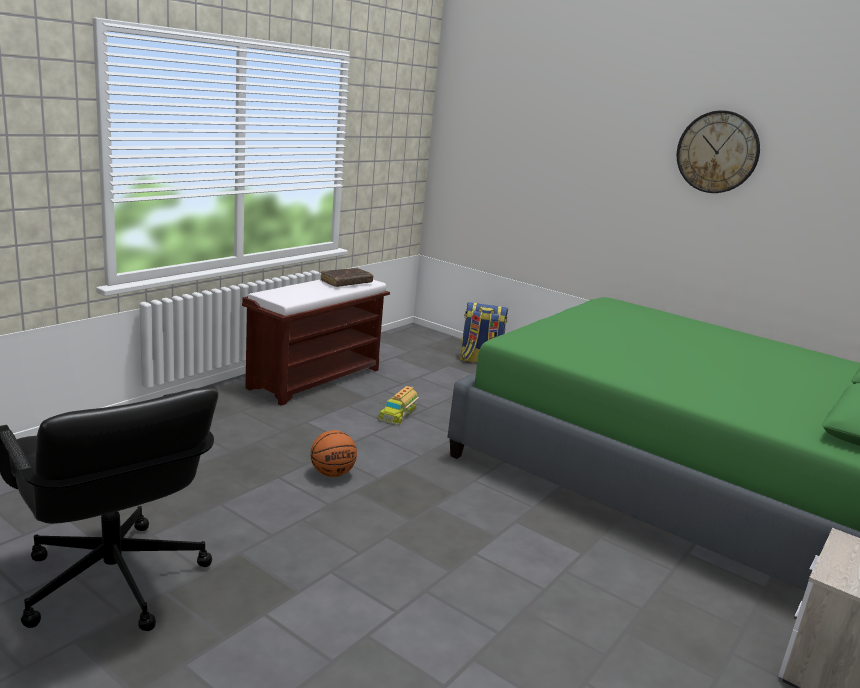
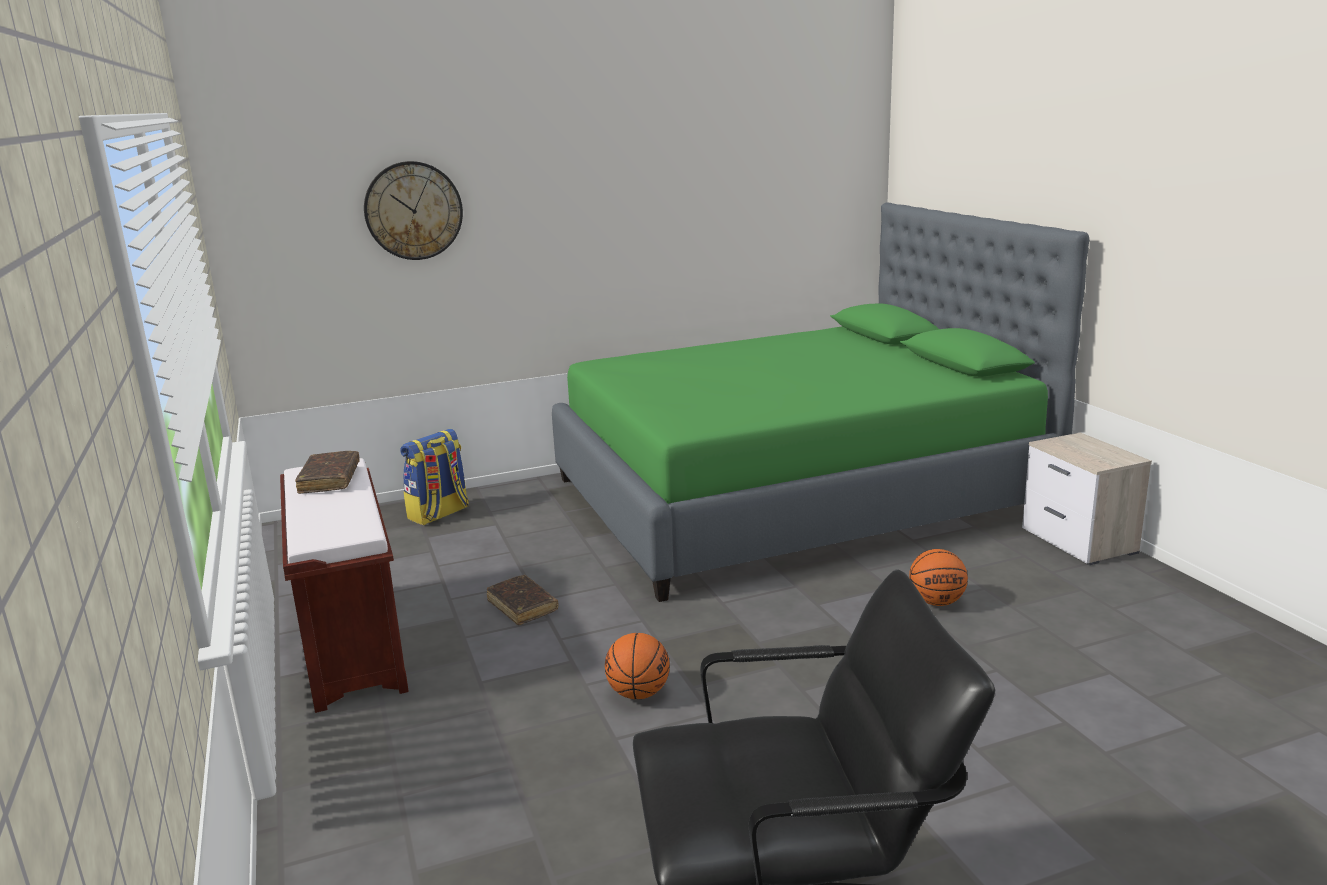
camera: 55 degrees left, 0 degrees up
toy truck [378,386,419,425] -> brown book [487,575,558,625]
wall clock [677,110,760,193] -> wall clock moved to [364,161,463,260]
none -> basketball [909,549,968,606]

